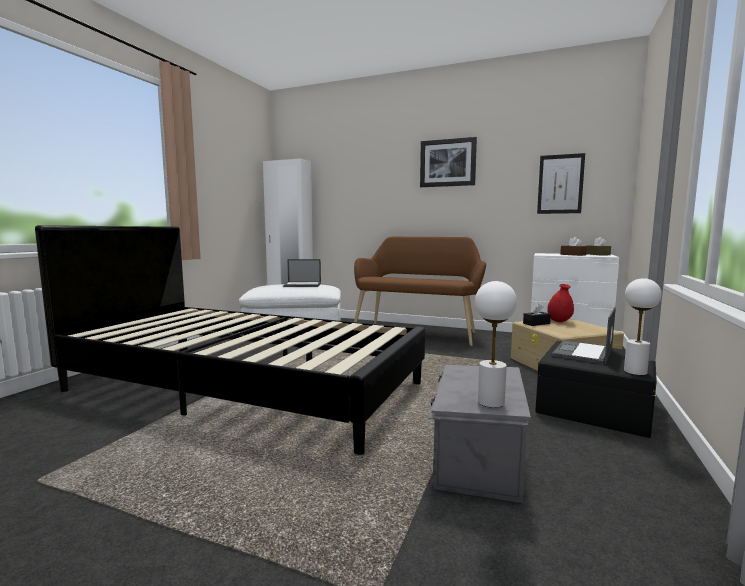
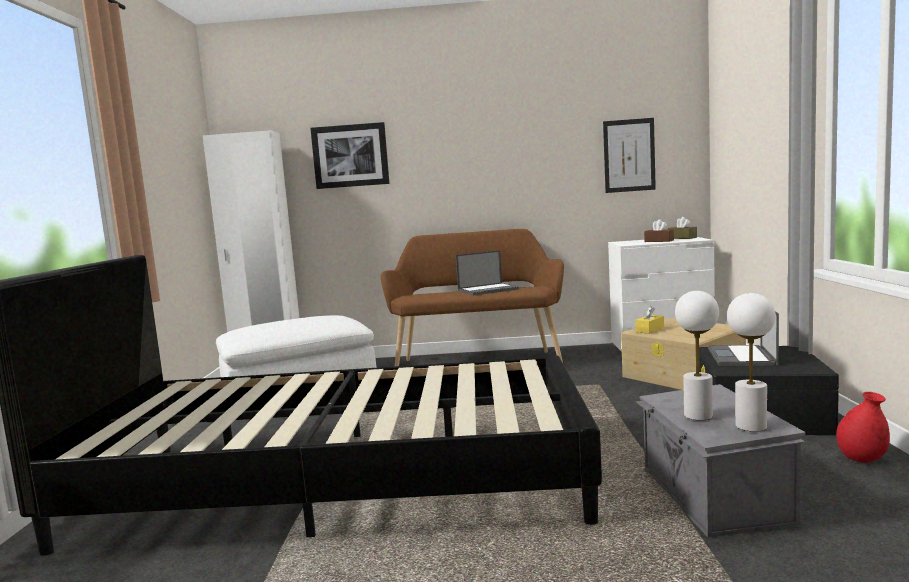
camera: 20 degrees left, 0 degrees up
laptop [283,259,321,287] -> laptop moved to [456,250,519,296]
picture [420,137,477,187] -> picture moved to [310,122,390,189]
black tissue box [523,304,551,326] -> yellow tissue box [635,306,664,334]
red vase [547,284,574,322] -> red vase moved to [836,392,890,463]
white table lamp [624,278,662,375] -> white table lamp moved to [675,291,719,420]

